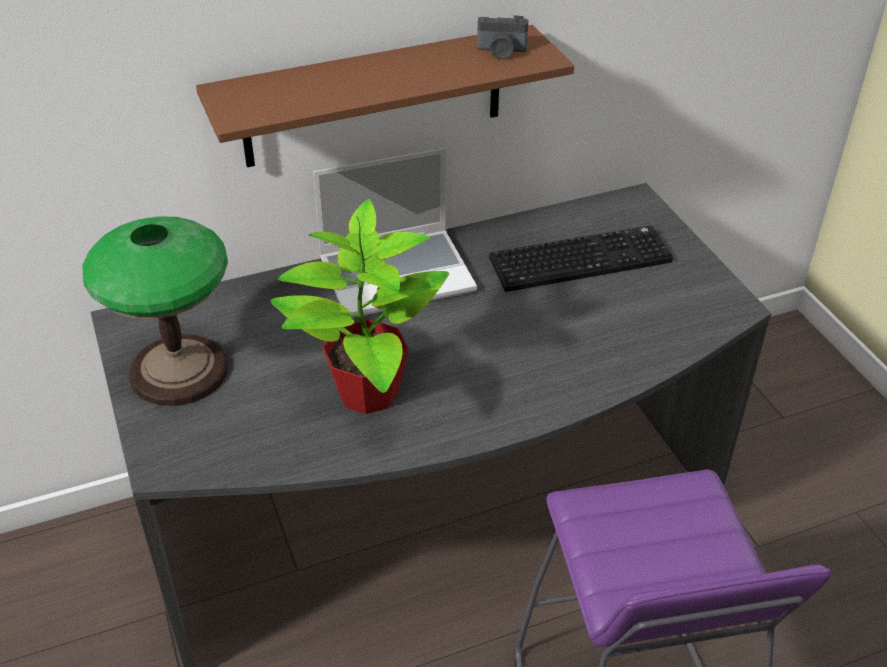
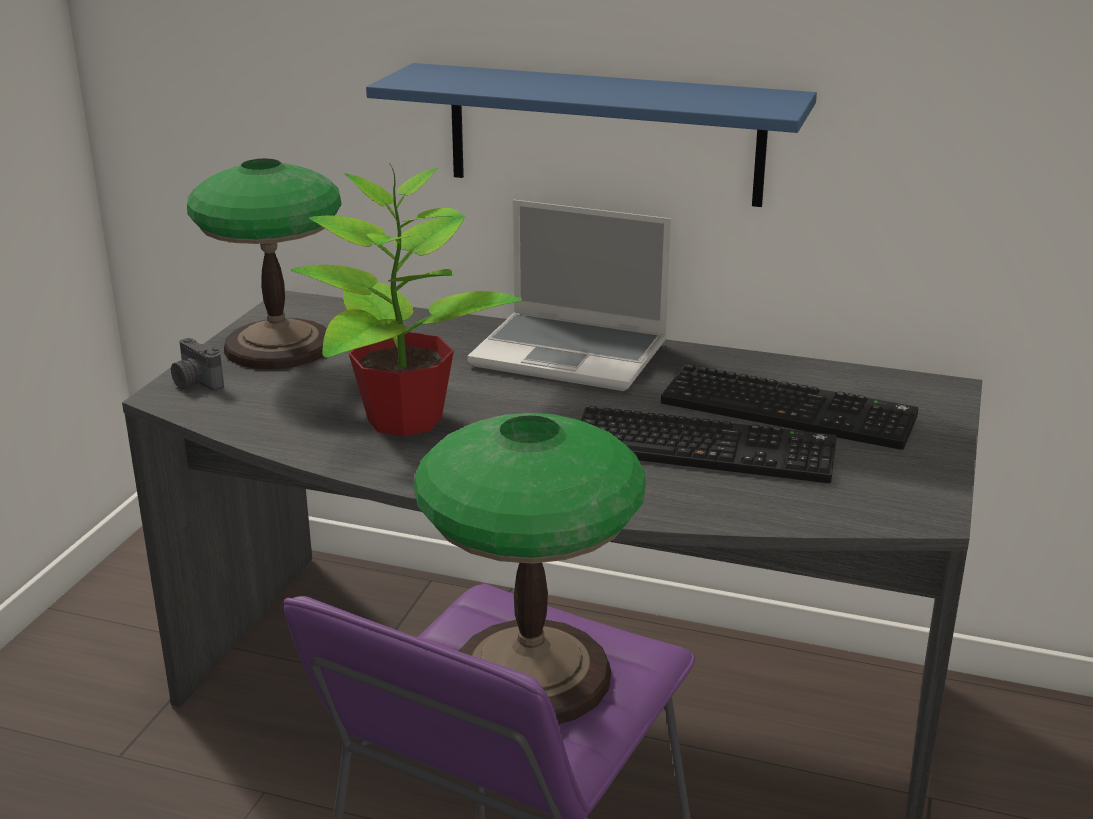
camera: 40 degrees right, 15 degrees down
brown shelf [196,25,574,167] -> blue shelf [366,63,817,207]
camera [477,15,528,59] -> camera moved to [171,338,224,391]
none -> table lamp [414,413,646,724]
none -> keyboard [580,406,837,483]

